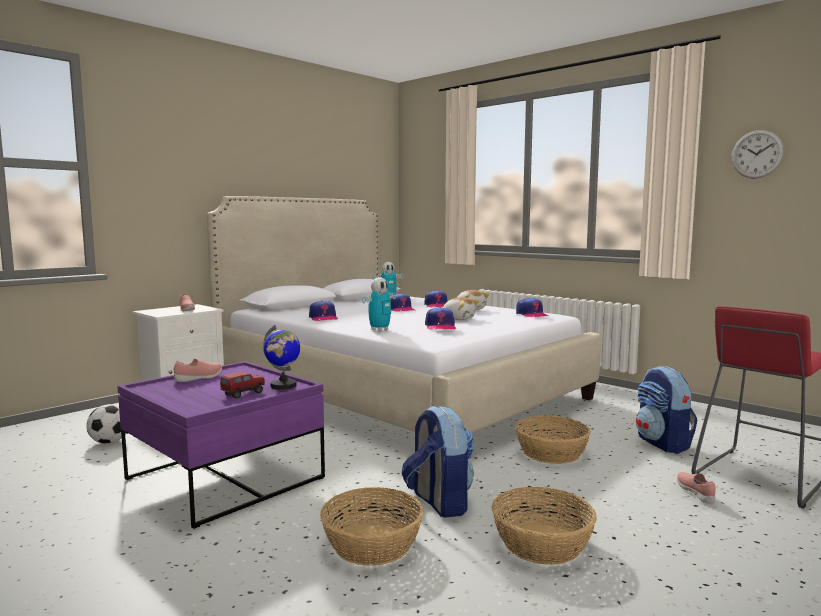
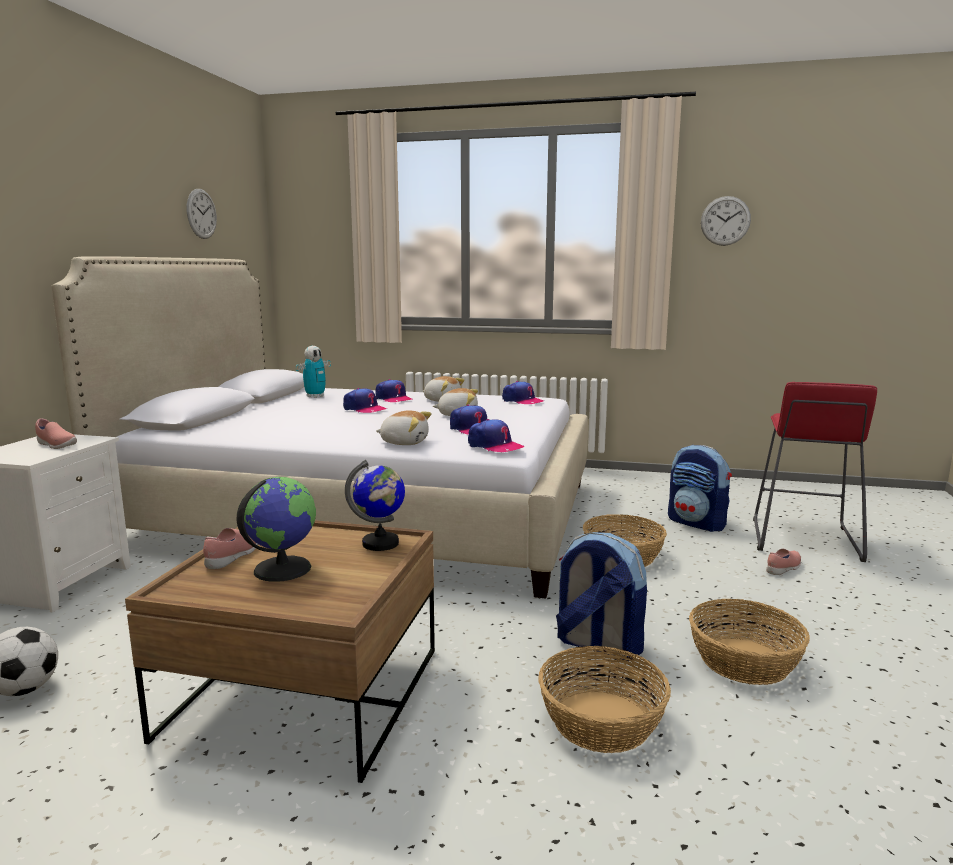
camera: 30 degrees left, 5 degrees up
purple coffee table [118,361,325,529] -> brown coffee table [125,520,435,783]
toy truck [220,372,265,398] -> none
cap [309,300,338,321] -> cap moved to [468,419,525,452]
toy robot [362,277,396,331] -> plush toy [376,410,432,445]
pink shoe [677,472,716,504] -> pink shoe turned 90 degrees clockwise [766,549,801,575]
none -> wall clock [187,189,217,239]
none -> globe [237,477,316,582]

